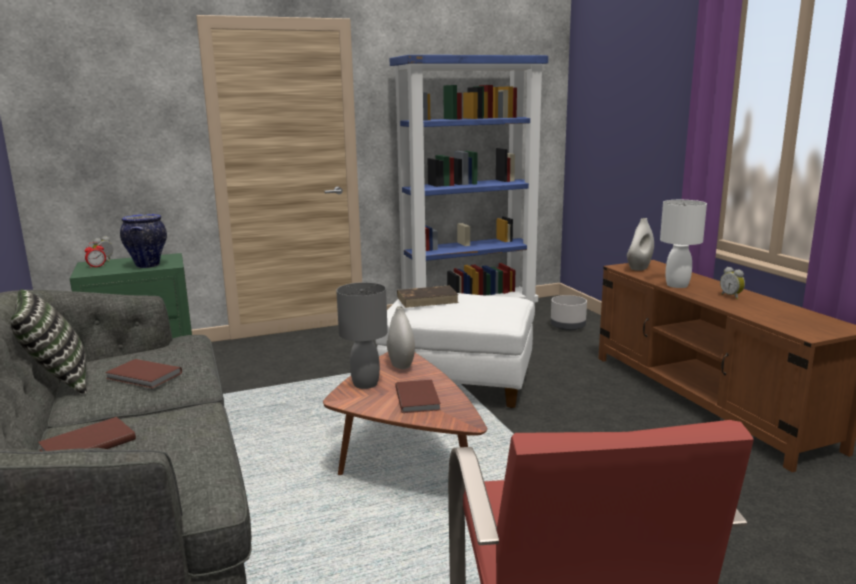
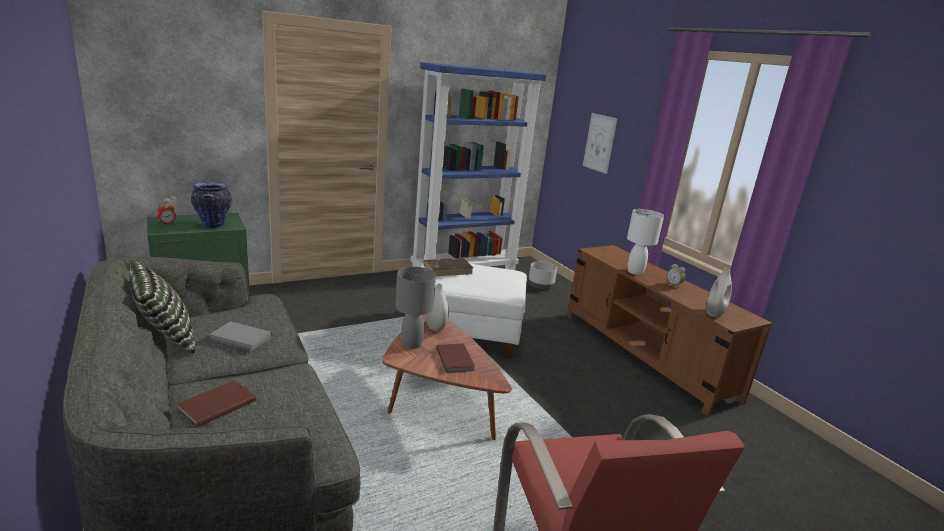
camera: 10 degrees left, 5 degrees up
brown book [105,359,182,388] -> grey book [209,321,273,351]
white vase [627,218,654,271] -> white vase moved to [707,268,732,317]
none -> picture [583,113,617,174]

